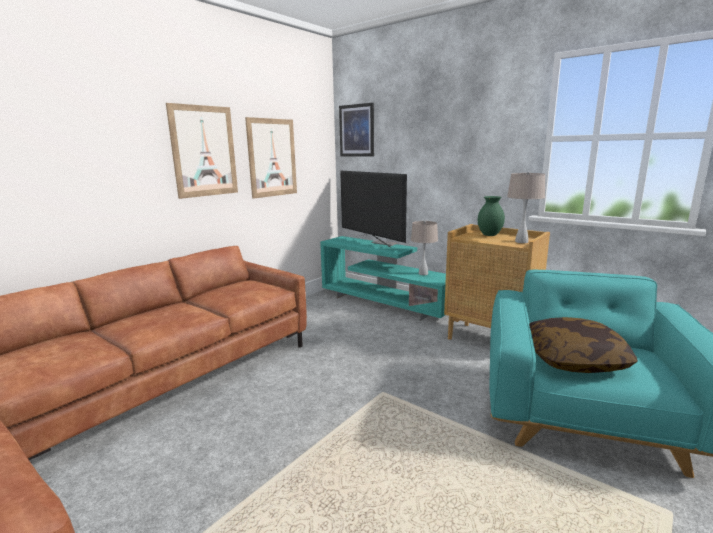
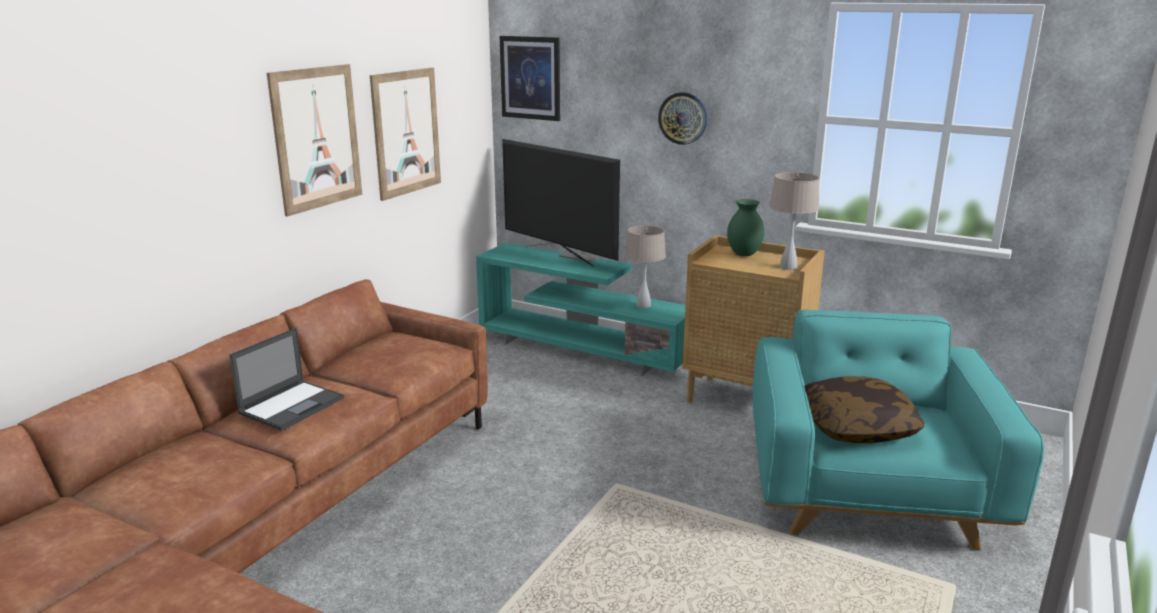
camera: 10 degrees left, 5 degrees up
none -> laptop [229,328,344,431]
none -> wall clock [658,92,707,145]

